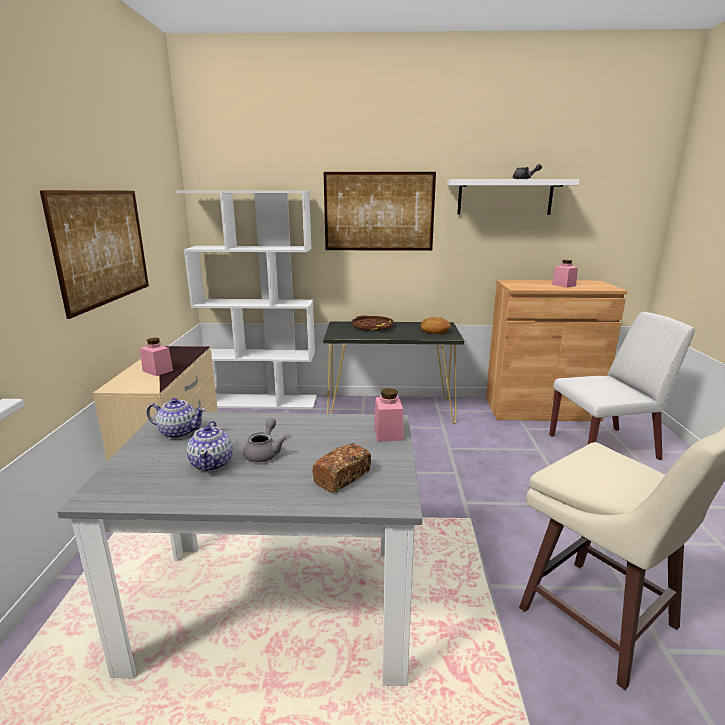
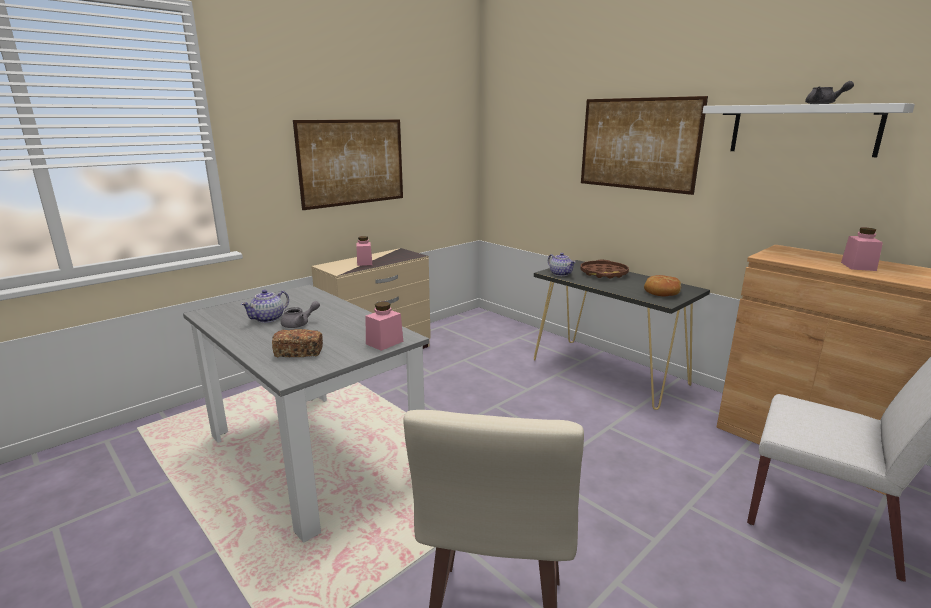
camera: 45 degrees right, 0 degrees up
teapot [147,398,206,439] -> teapot moved to [548,253,576,276]
white bookcase [177,191,317,409] -> none

